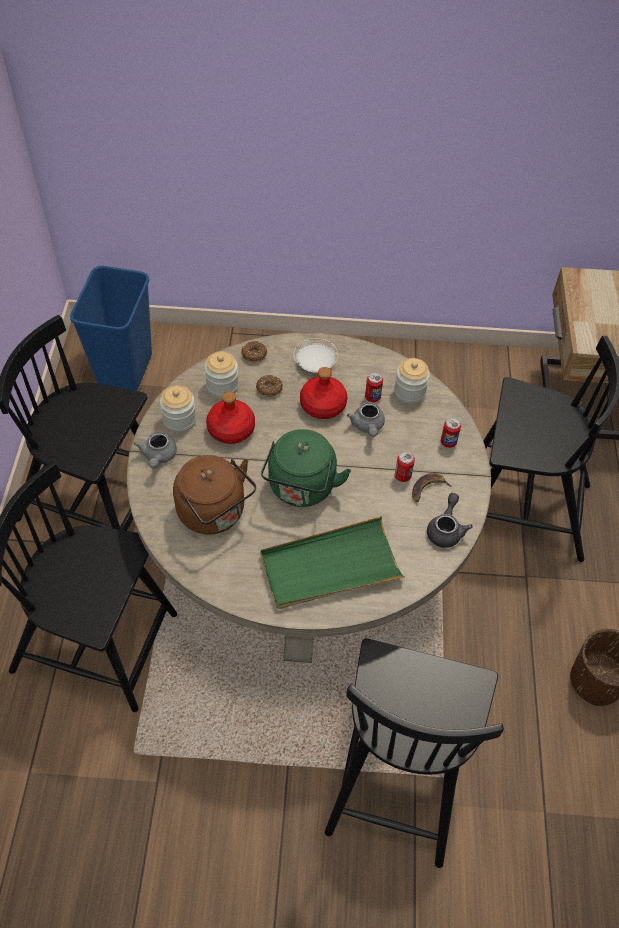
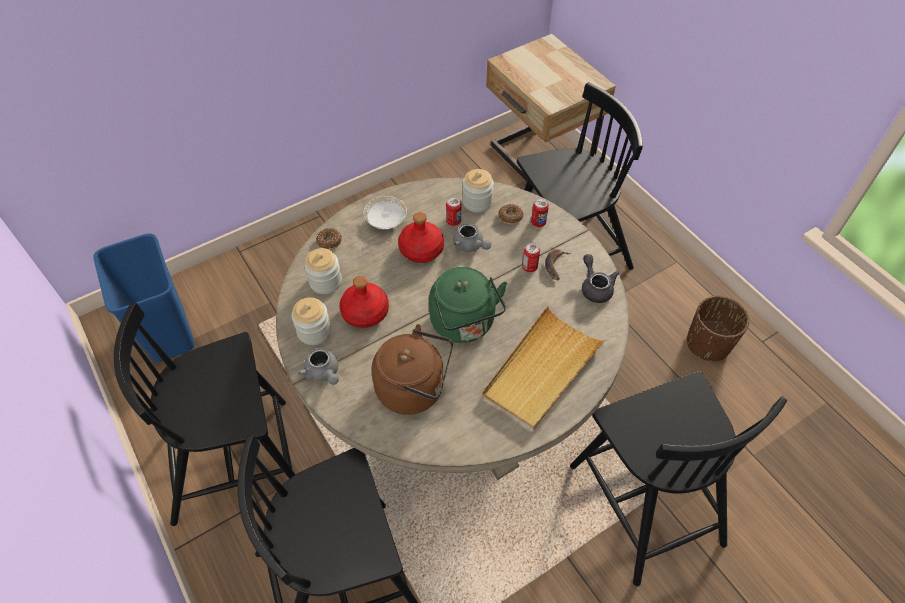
camera: 35 degrees left, 0 degrees up
donut [256,375,283,397] -> donut moved to [498,204,524,224]
green tray [260,516,405,609] -> beige tray [482,306,605,430]

